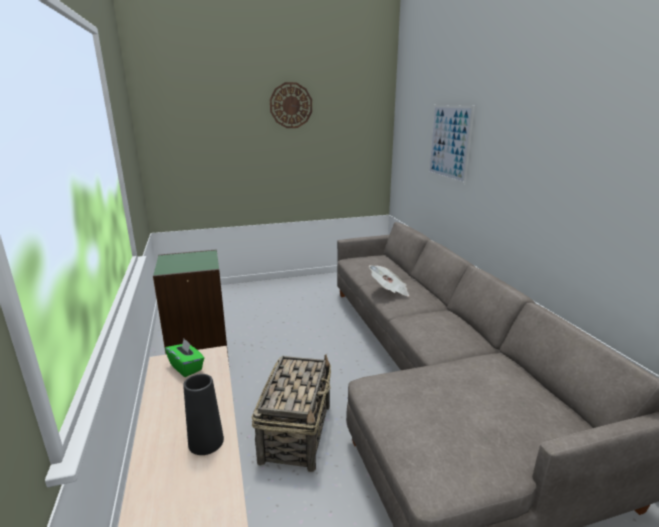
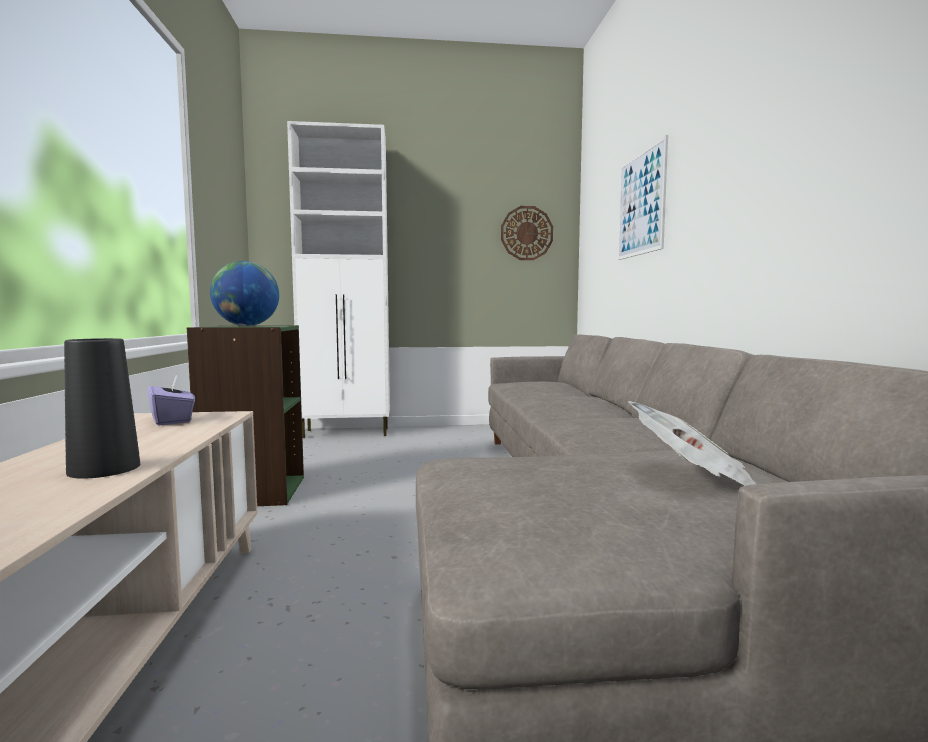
camera: 10 degrees right, 15 degrees down
green tissue box [165,339,204,377] -> purple tissue box [147,375,195,426]
basket [251,354,331,472] -> none
wall clock [270,82,312,128] -> wall clock moved to [501,206,553,260]
newspaper [369,265,409,297] -> newspaper moved to [628,401,756,486]
none -> globe [210,261,279,326]
none -> white cabinet [287,121,390,438]

